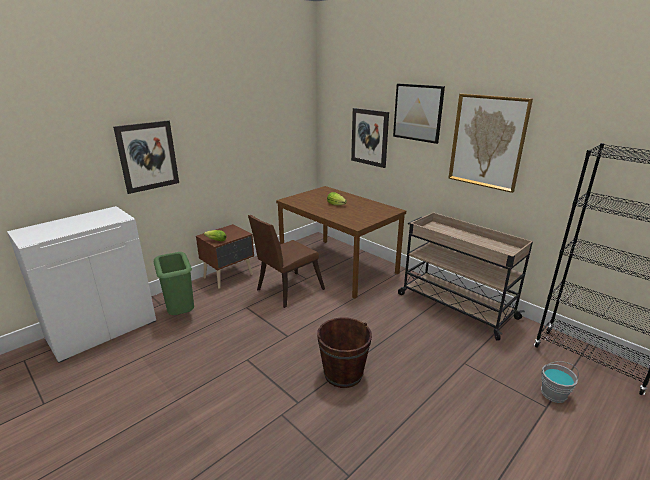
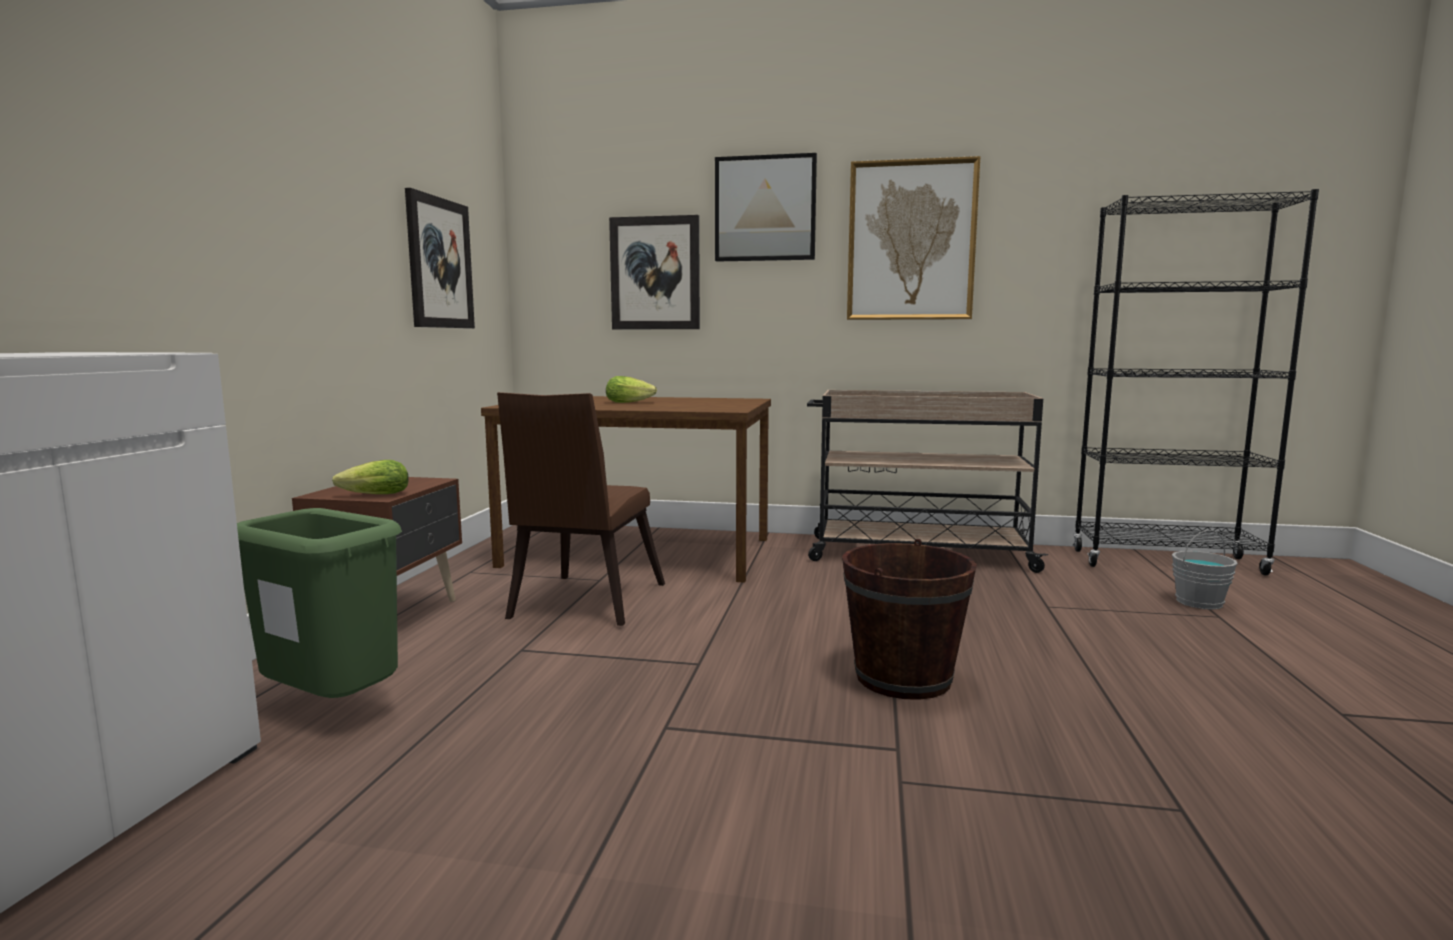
camera: 35 degrees left, 15 degrees down
picture [113,120,179,194] -> picture moved to [405,188,475,328]

